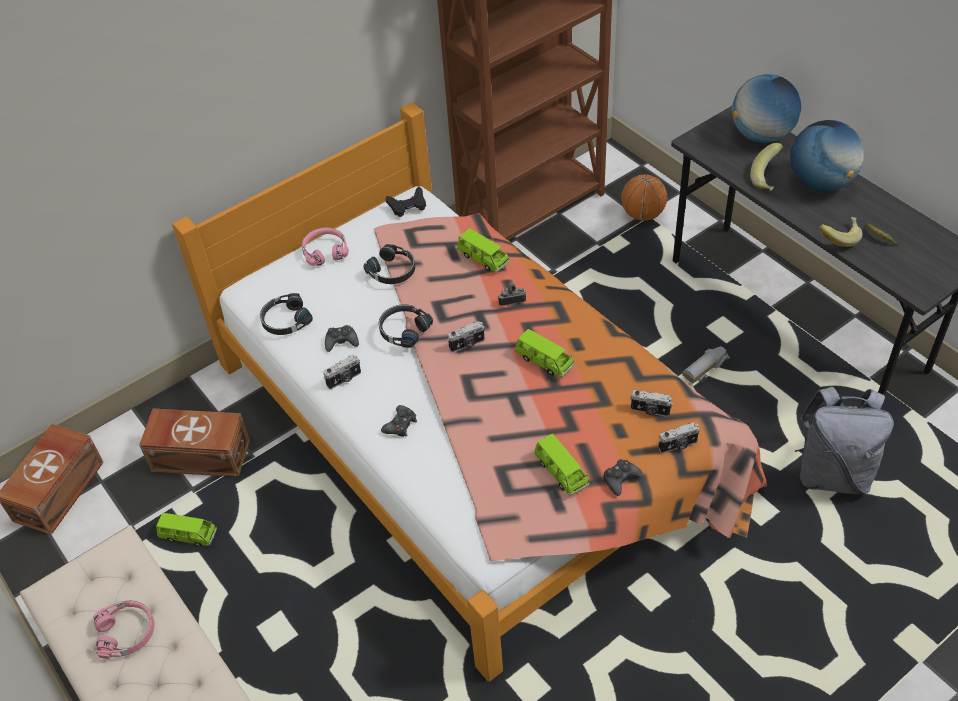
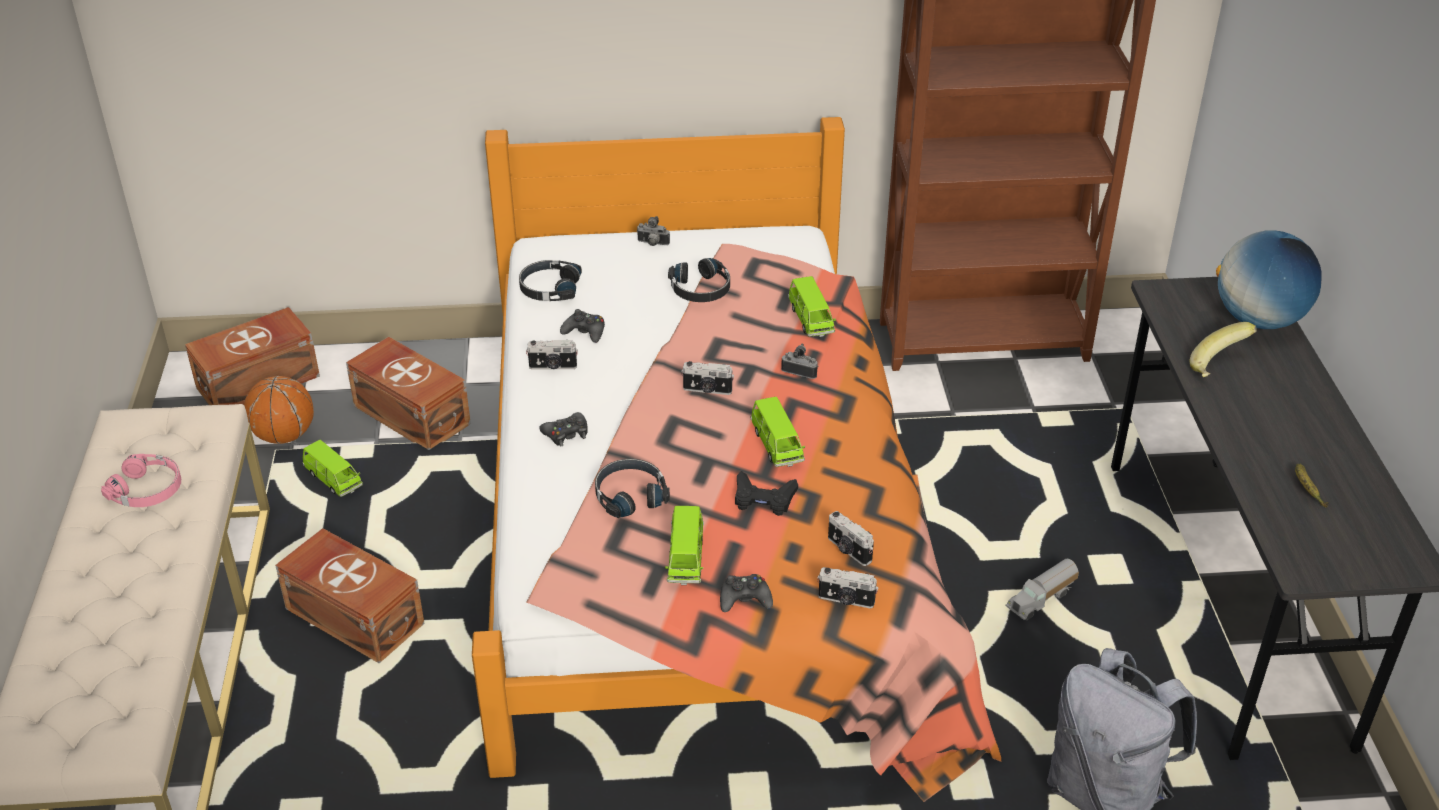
camera: 30 degrees right, 10 degrees down
pink headphones [302,228,349,266] -> camera [637,216,670,246]
black headphones [379,305,433,348] -> black headphones moved to [595,459,670,518]
black game controller [386,187,426,217] -> black game controller moved to [735,471,798,516]
basketball [621,174,668,221] -> basketball moved to [244,376,314,444]
toy truck [682,346,730,384] -> toy truck turned 150 degrees clockwise [1005,559,1079,620]
globe [790,120,864,192] -> none
banana [819,217,862,247] -> none
none -> brown storage box [275,528,424,663]

